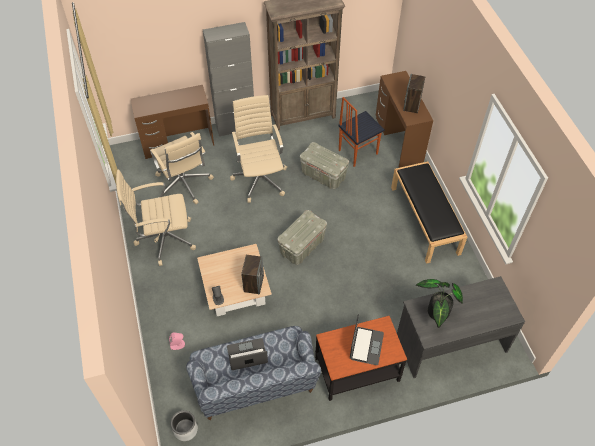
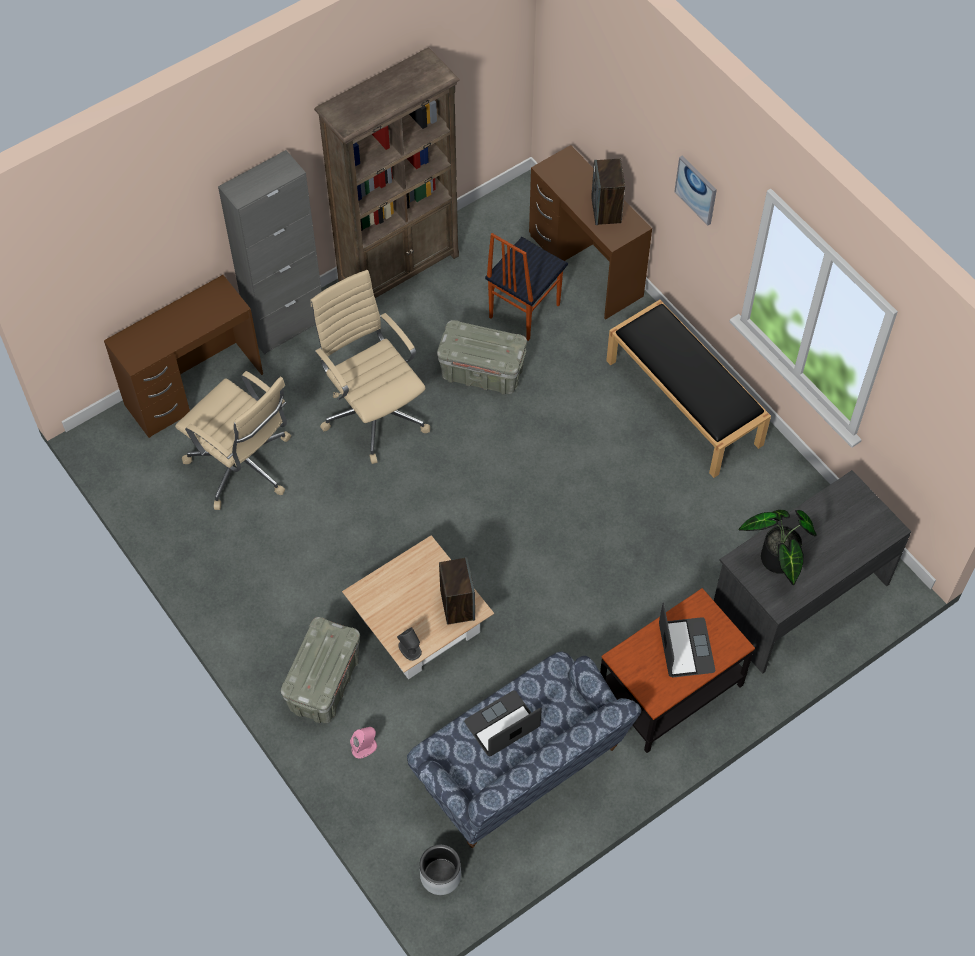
camera: 20 degrees left, 5 degrees up
beige office chair [116,170,196,266] -> none
grey storage box [277,210,327,265] -> grey storage box moved to [281,617,360,723]
none -> picture [674,156,717,225]

